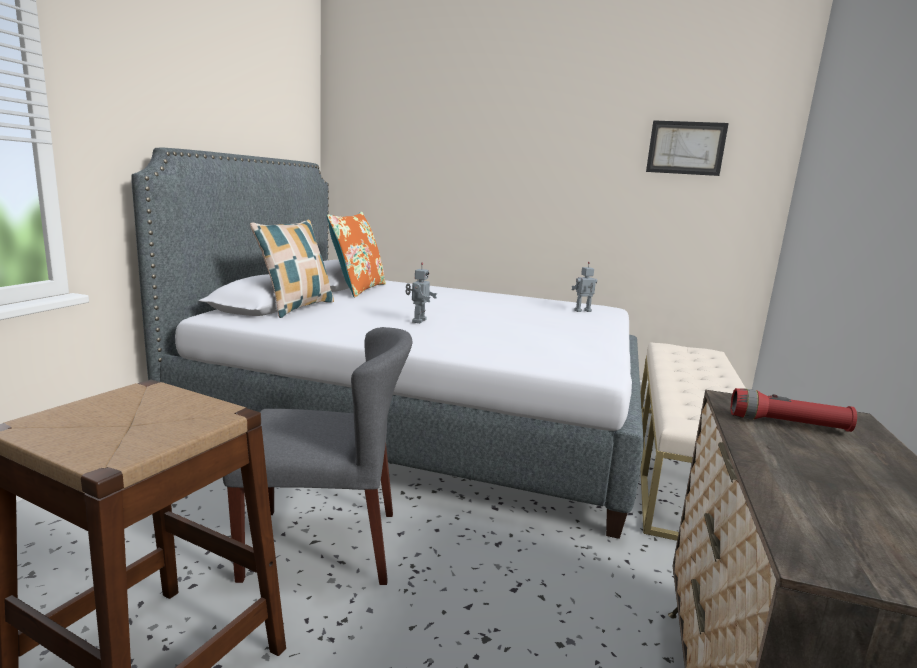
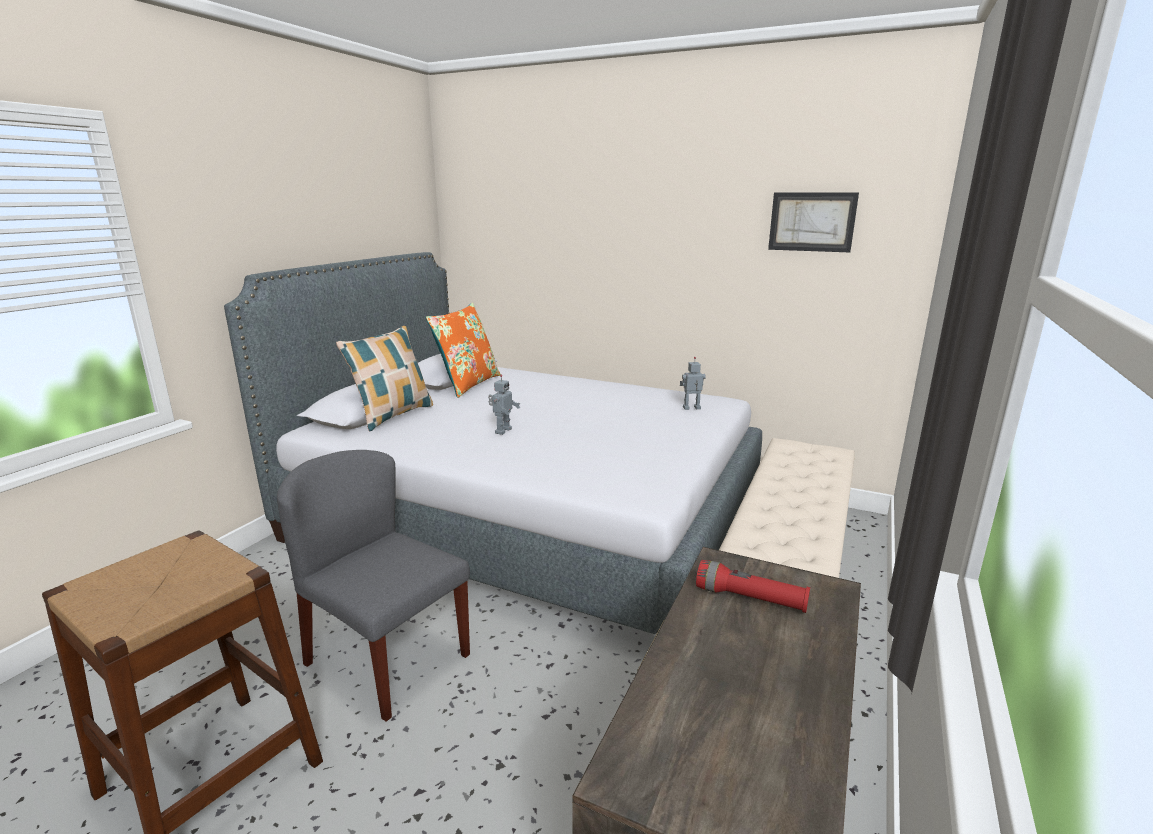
camera: 10 degrees right, 5 degrees up
grey chair [223,327,412,585] -> grey chair turned 150 degrees counterclockwise [277,450,470,722]

